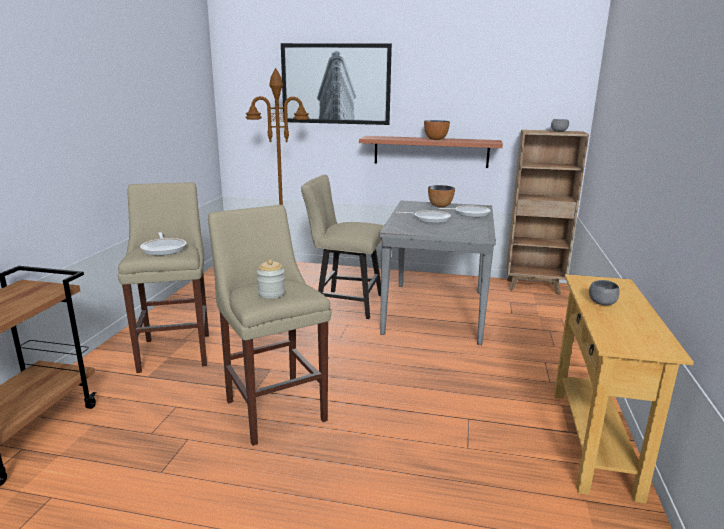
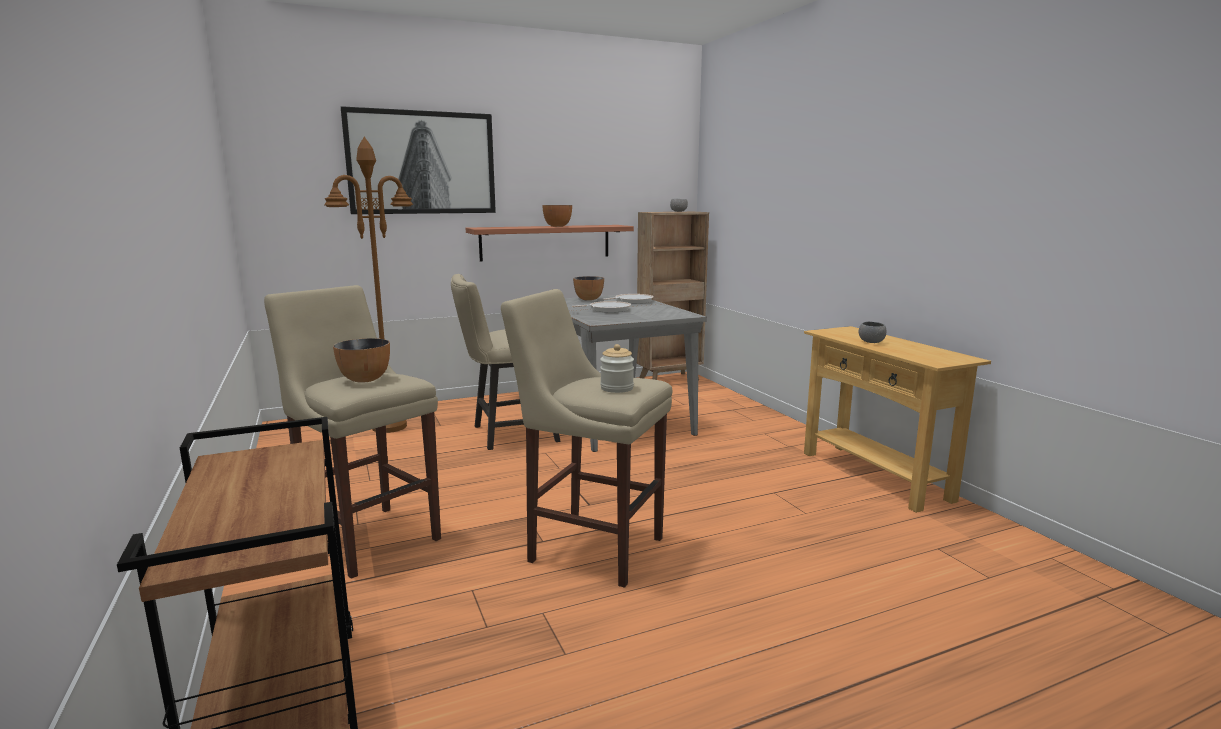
camera: 35 degrees left, 5 degrees down
frying pan [140,232,186,255] -> bowl [333,338,390,383]

